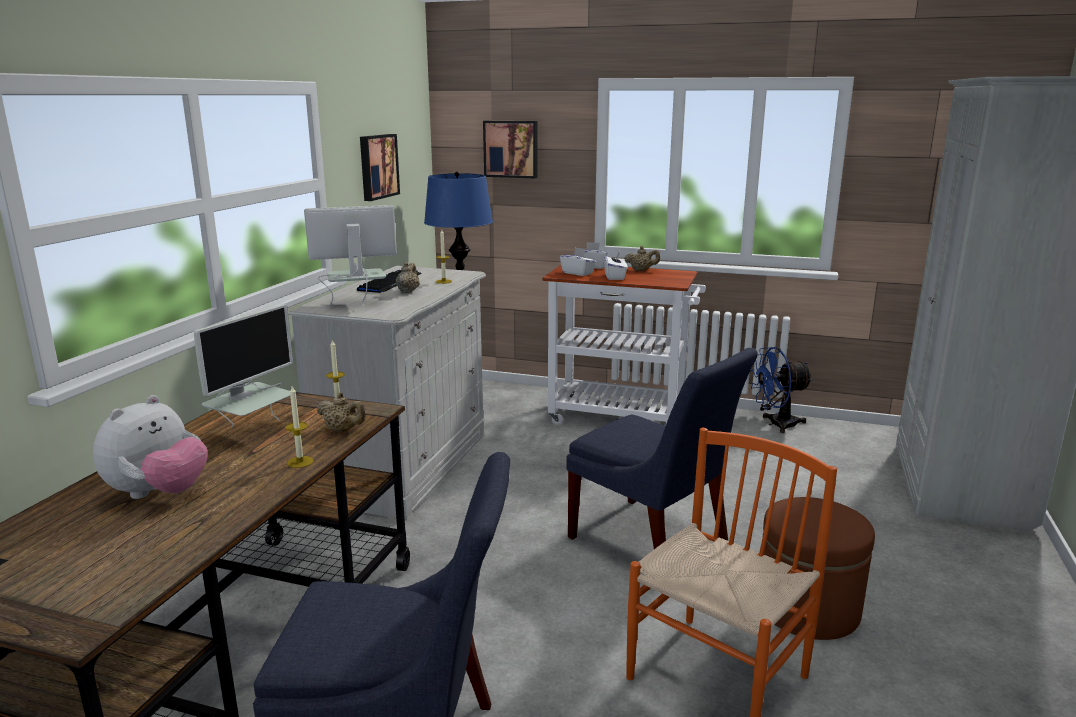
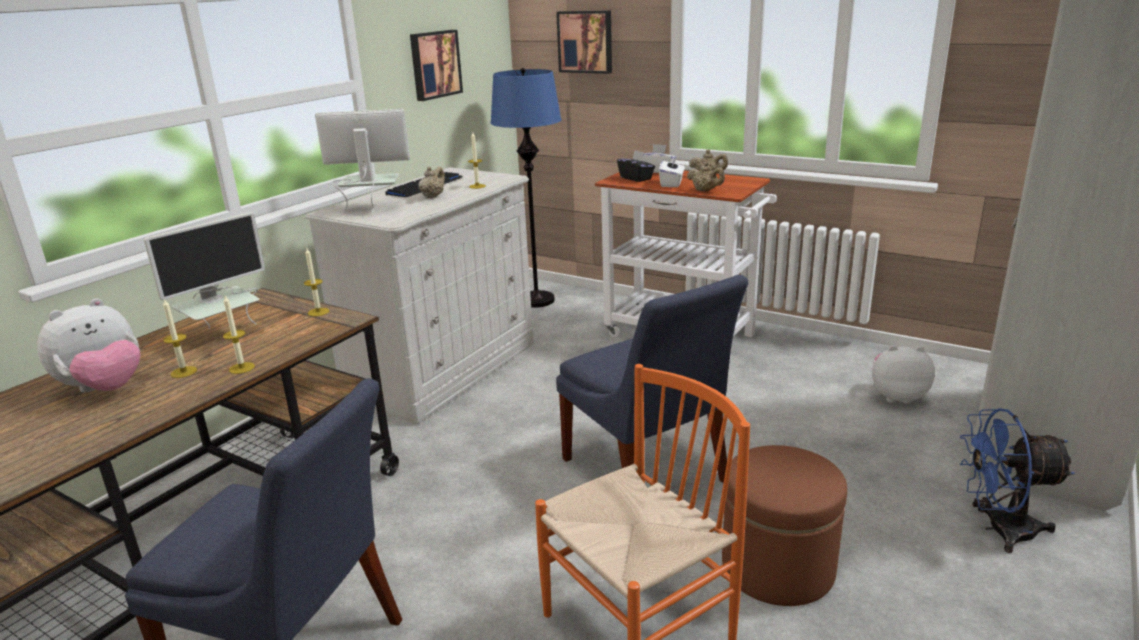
camera: 15 degrees right, 5 degrees up
beige teapot [317,392,366,432] -> beige teapot moved to [687,162,725,191]
white tissue box [560,247,596,276] -> black tissue box [617,150,655,182]
blue fan [750,347,813,433] -> blue fan moved to [960,408,1075,553]
none -> candle [163,298,197,378]
none -> plush toy [872,345,935,404]

